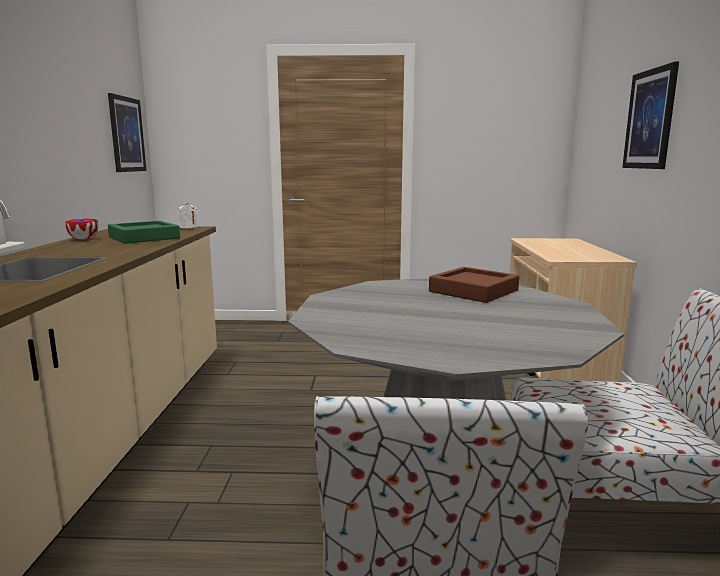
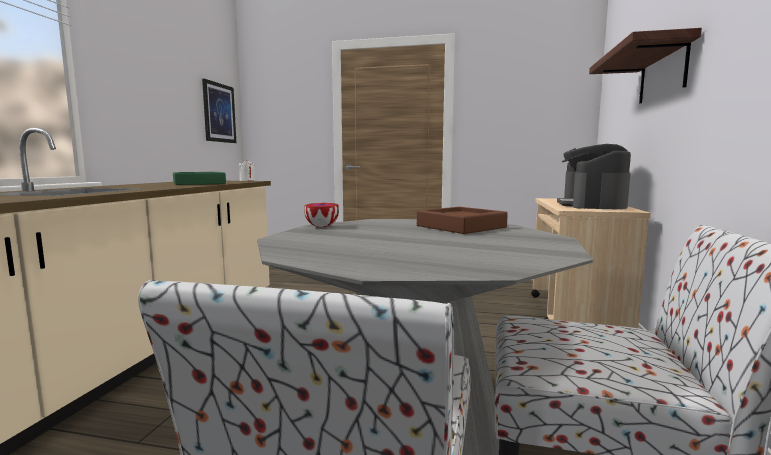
camera: 10 degrees right, 5 degrees down
bowl [65,218,99,240] -> bowl moved to [304,203,339,227]
picture [622,62,679,169] -> shelf [589,28,702,104]
none -> coffee machine [557,144,631,209]

